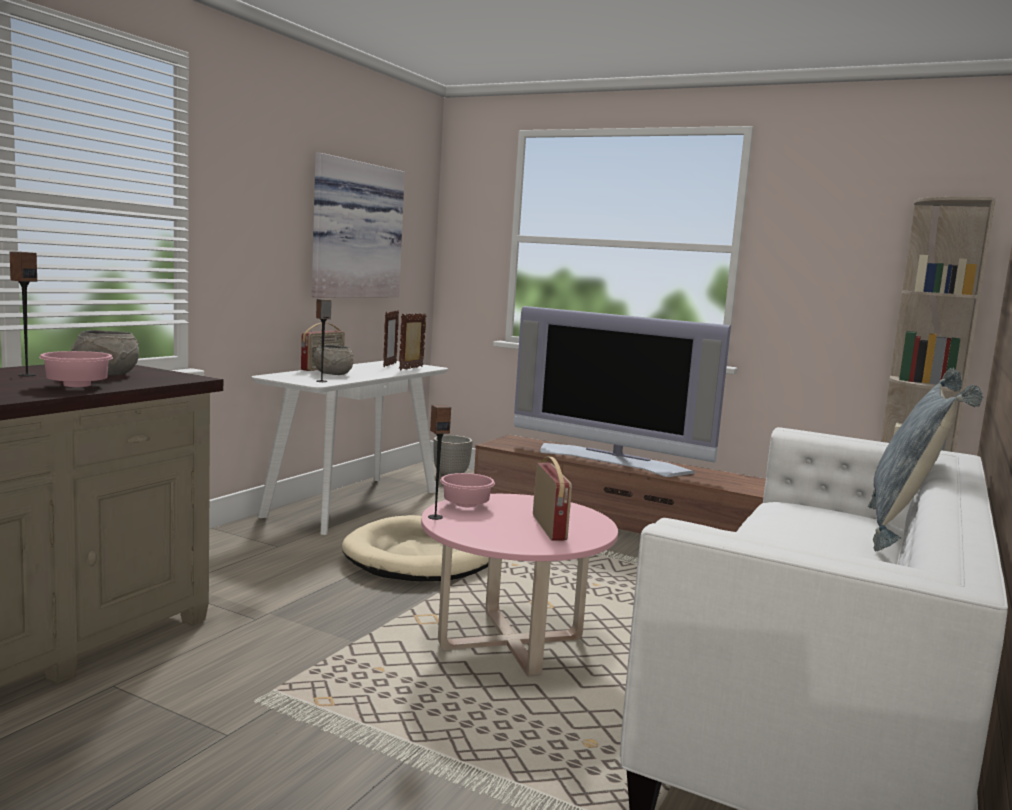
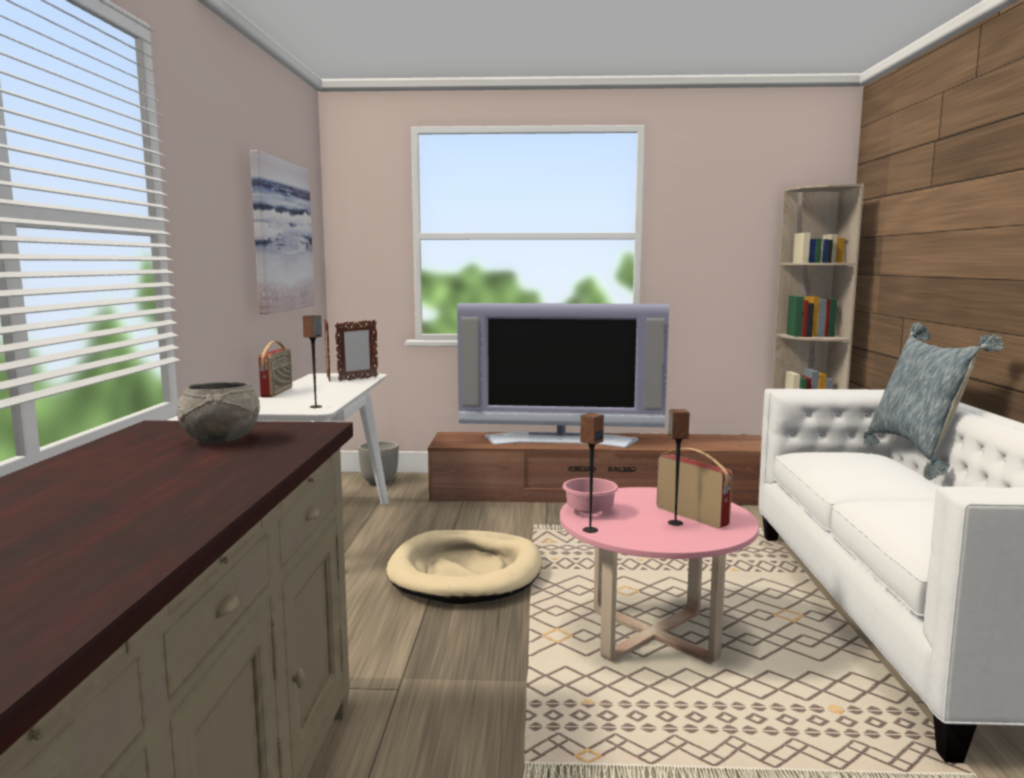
camera: 25 degrees left, 0 degrees up
speaker [10,251,37,376] -> speaker moved to [668,409,689,526]
pink bowl [39,351,113,387] -> none
grey bowl [314,345,354,375] -> none
picture frame [399,313,426,370] -> picture frame turned 135 degrees counterclockwise [335,319,378,382]

